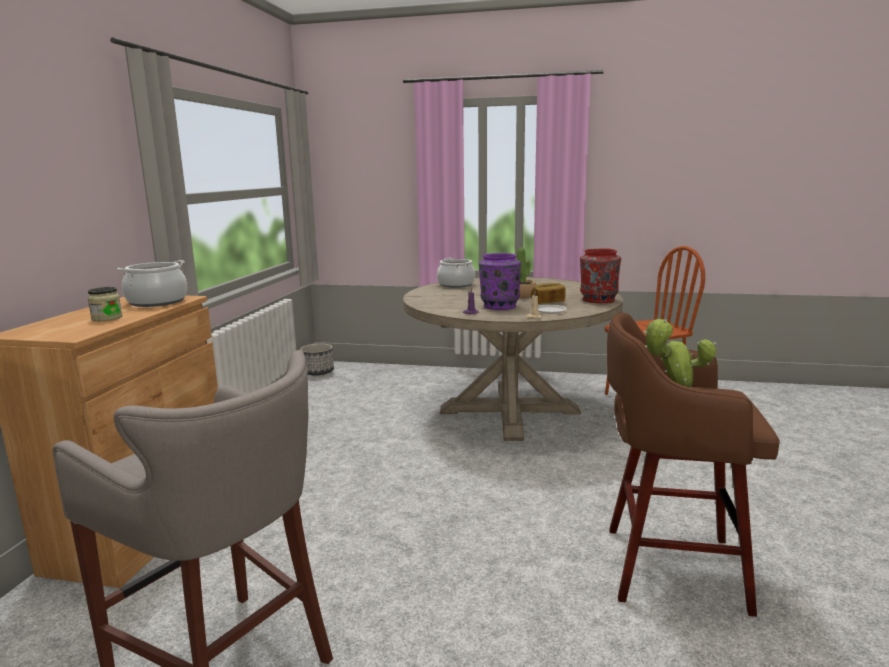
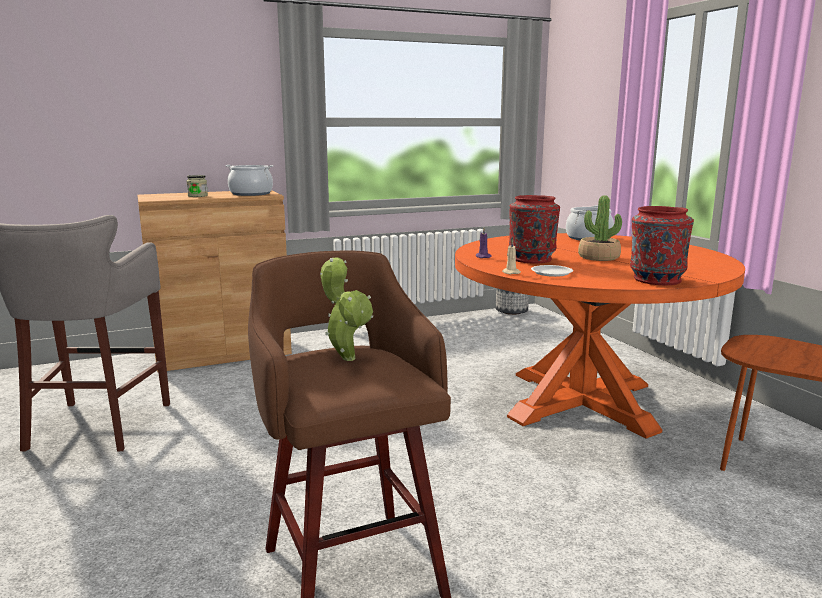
camera: 55 degrees right, 0 degrees up
beige dining table [403,277,623,441] -> orange dining table [455,233,745,439]
purple vase [479,253,521,310] -> red vase [509,195,560,264]
bread [531,283,566,304] -> none

